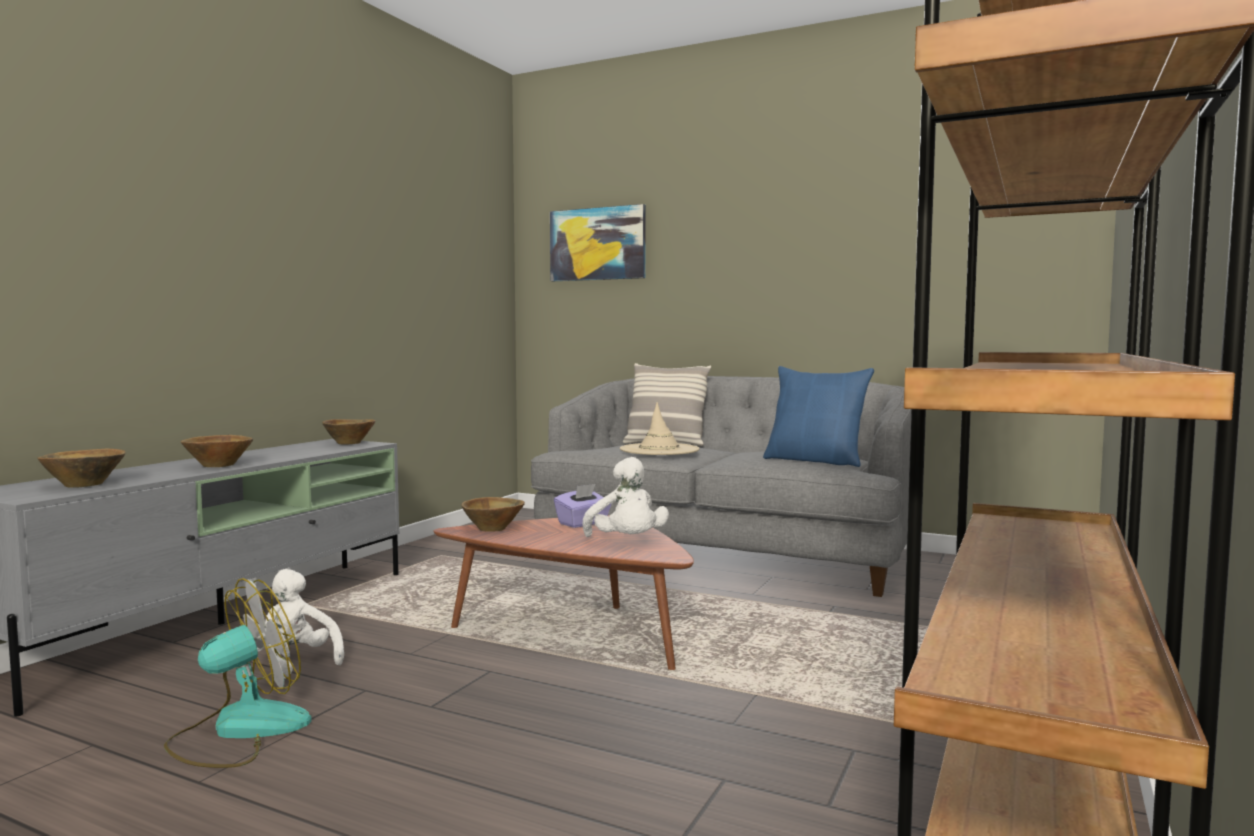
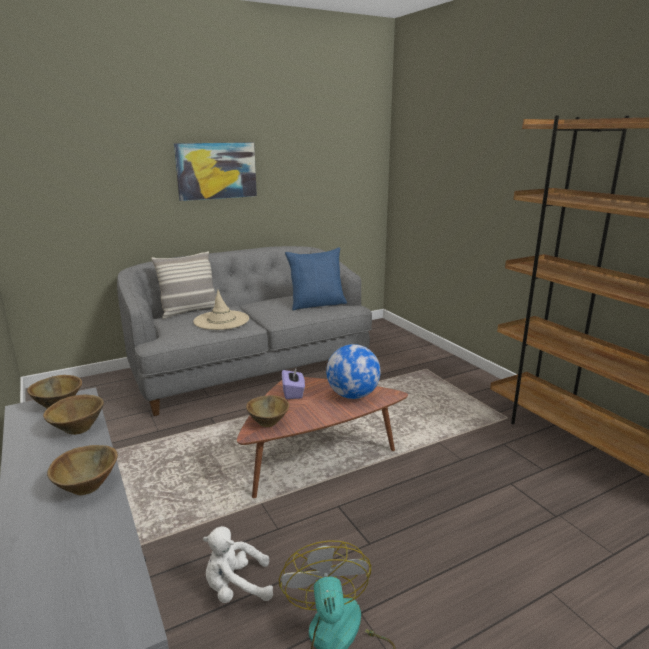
camera: 55 degrees left, 15 degrees up
brown bowl [37,449,126,488] -> brown bowl moved to [43,395,104,435]
picture [550,204,646,281] -> picture moved to [174,142,257,201]
white plush toy [583,457,669,537] -> globe [326,344,381,399]

